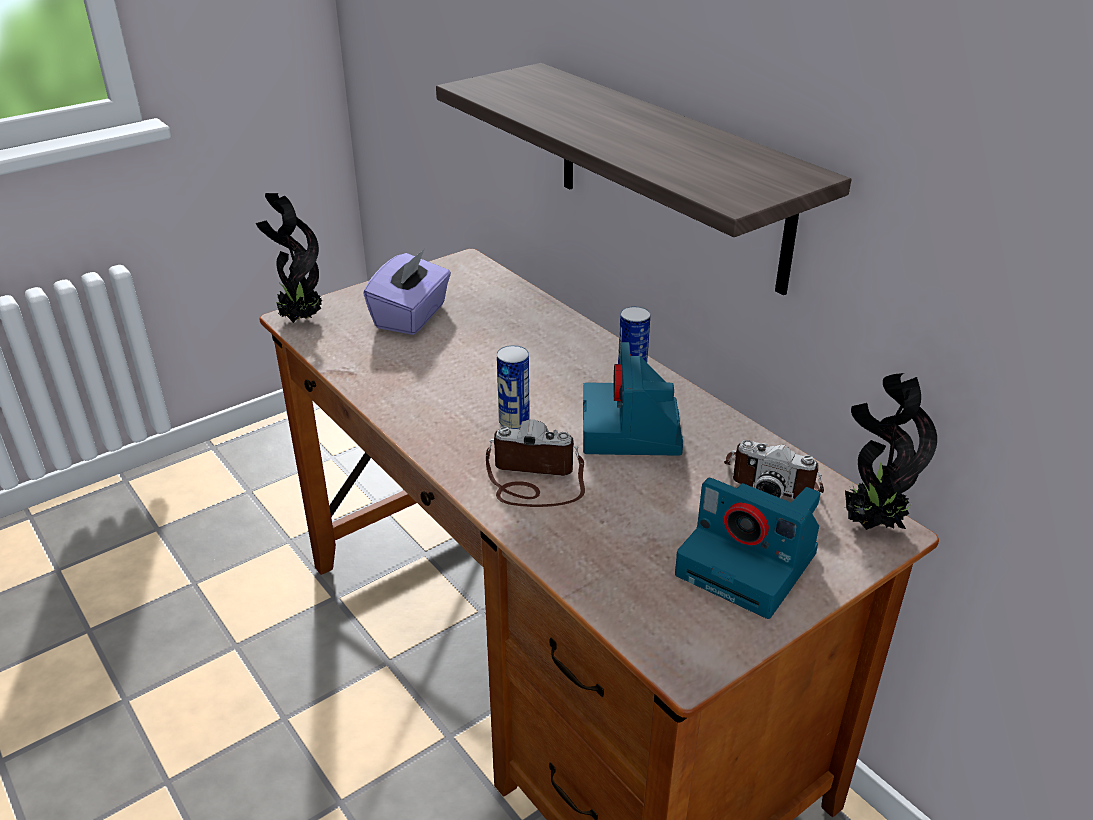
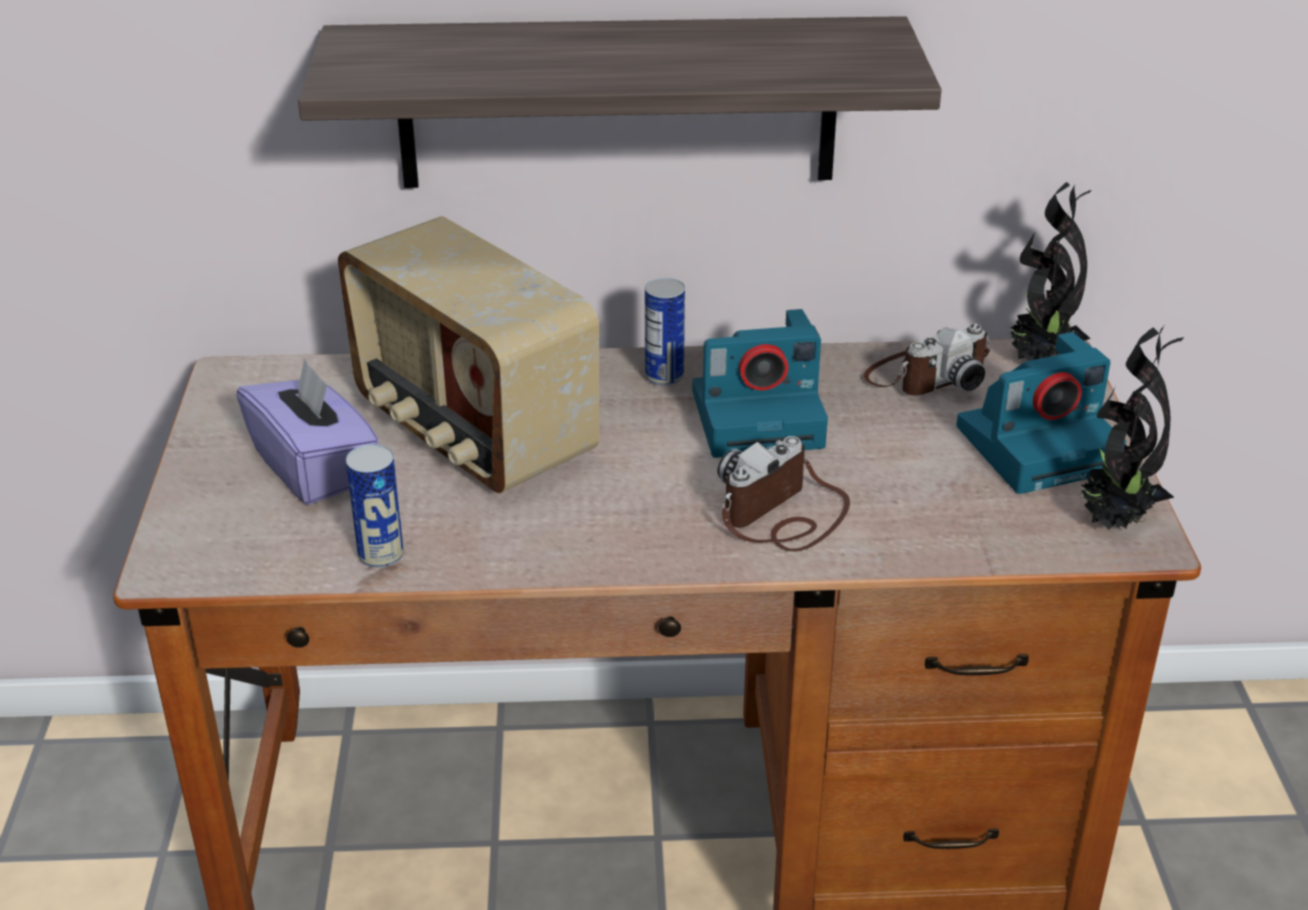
camera: 55 degrees left, 0 degrees up
potted plant [256,193,322,323] -> potted plant moved to [1079,326,1184,530]
can [497,345,530,429] -> can moved to [346,444,404,568]
camera [583,342,683,456] -> camera turned 45 degrees counterclockwise [692,309,828,458]
none -> radio [338,216,599,493]

